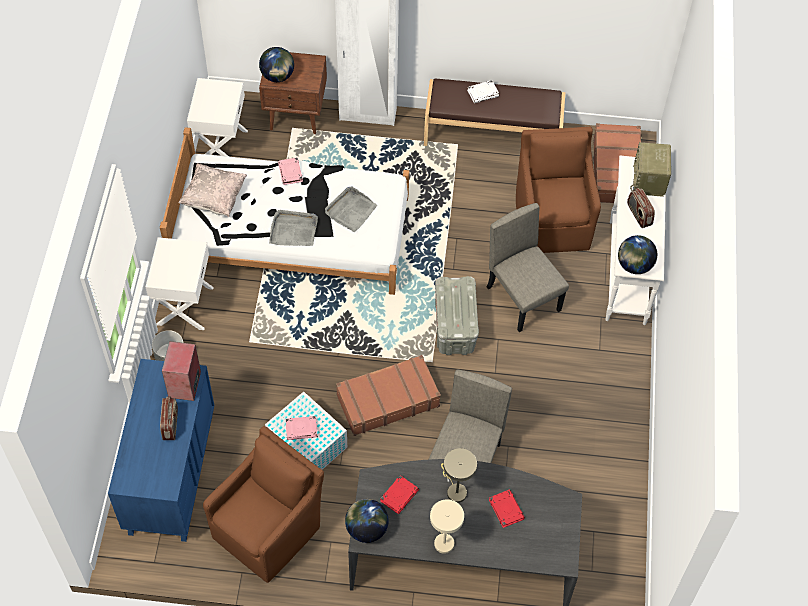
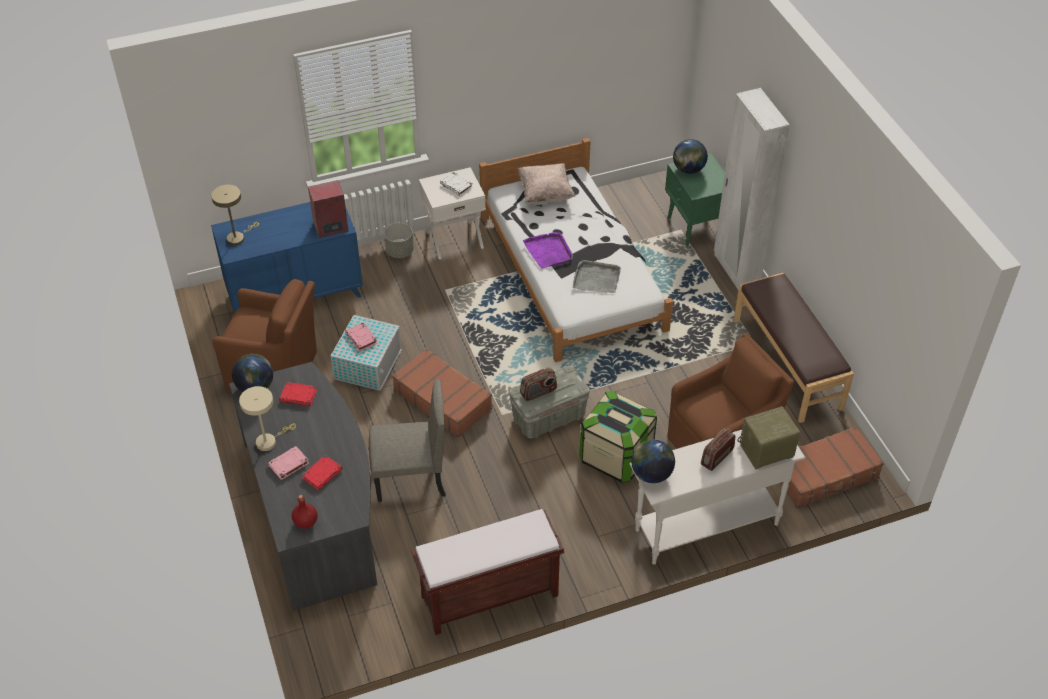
camera: 65 degrees right, 10 degrees down
radio [160,396,178,440] -> radio moved to [520,368,557,401]
white nightstand [187,78,248,157] -> none
brown nightstand [259,52,327,134] -> green nightstand [665,153,725,246]
grey tray [269,210,318,246] -> purple tray [523,232,573,269]
pink book [278,157,303,185] -> pink book moved to [268,446,309,480]
beige table lamp [441,448,477,503] -> beige table lamp moved to [211,184,259,246]
white book [467,80,499,103] -> white book moved to [440,172,473,196]
beige chair [487,203,569,332] -> storage box [579,391,657,483]
none -> red bottle [292,495,318,529]
none -> brown bench [411,509,564,635]

